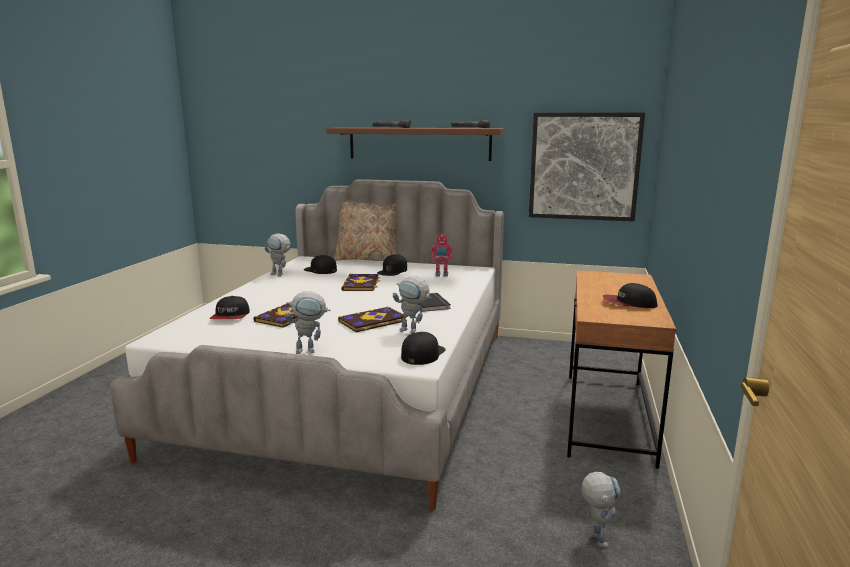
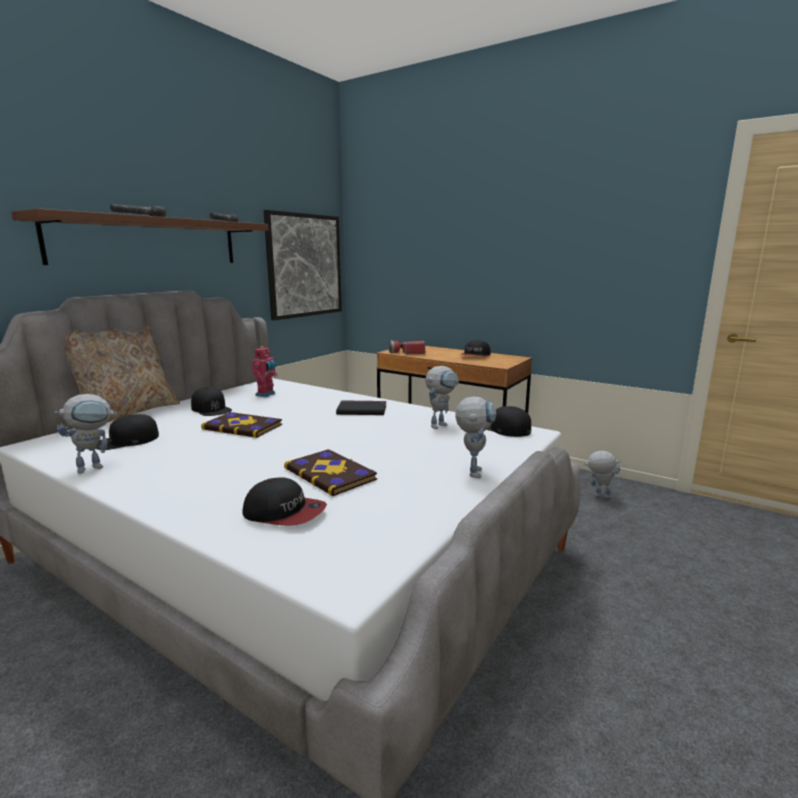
camera: 70 degrees left, 0 degrees up
book [338,306,407,332] -> none
none -> flashlight [389,341,425,354]

